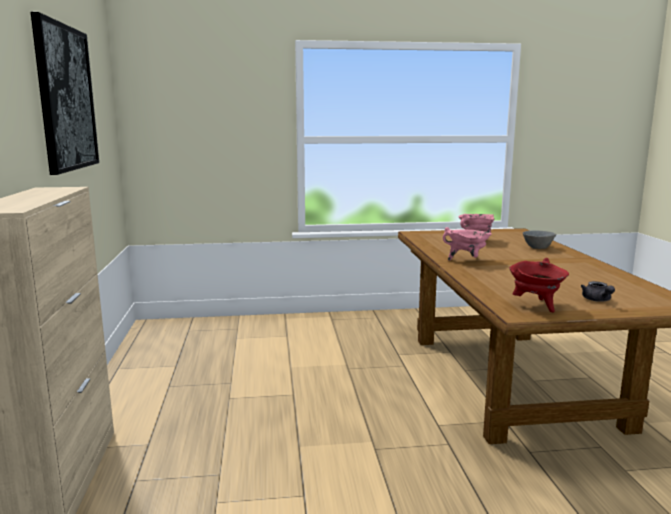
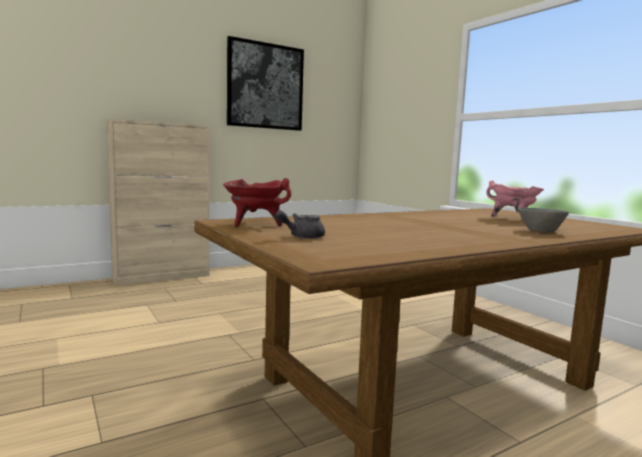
camera: 65 degrees right, 5 degrees down
pink cooking pot [443,227,492,260] -> none

